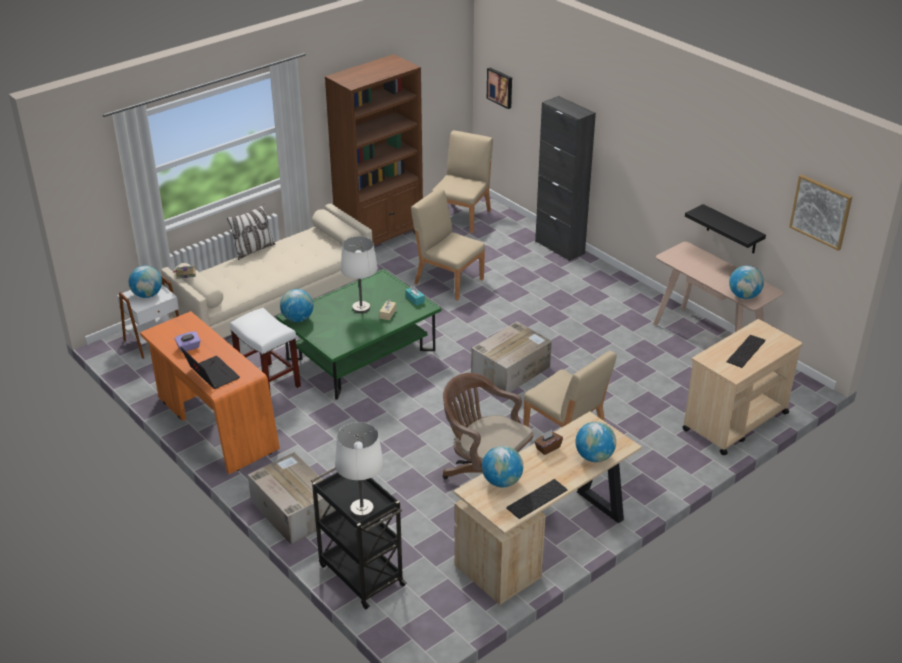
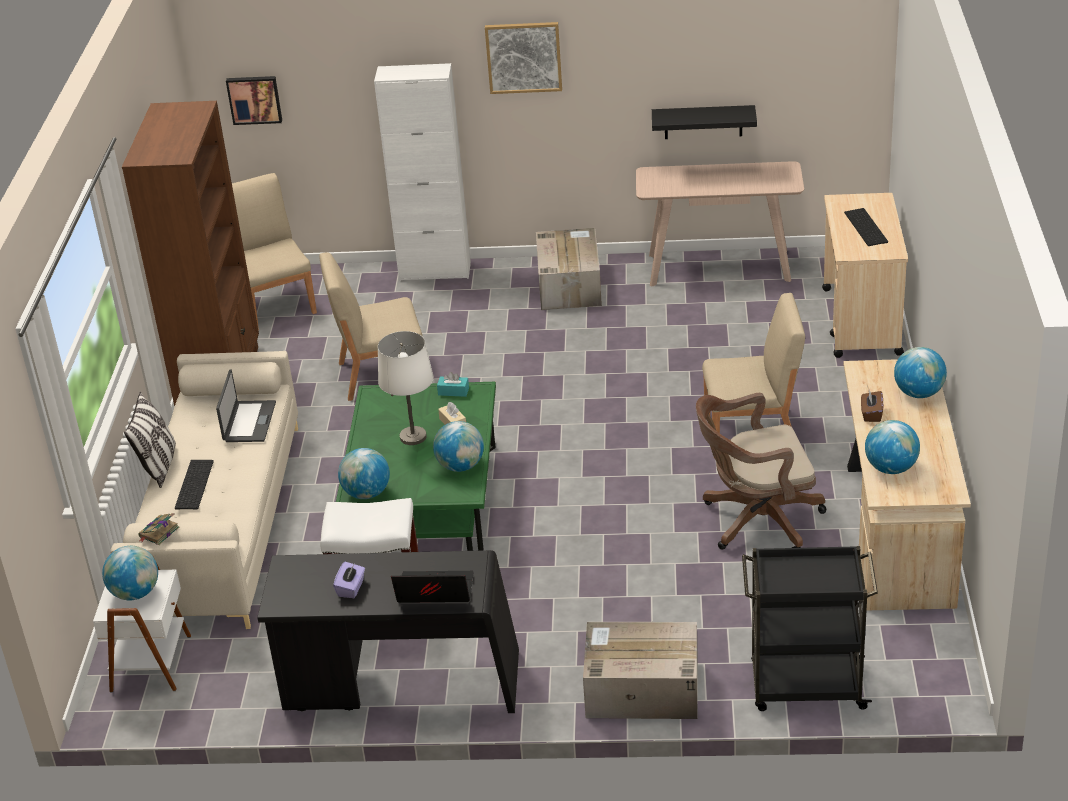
camera: 45 degrees left, 0 degrees up
orange desk [140,311,280,474] -> black desk [257,550,519,713]
white table lamp [335,422,384,518] -> none
cardboard box [471,322,552,392] -> cardboard box moved to [536,228,602,310]
keyboard [506,479,568,519] -> keyboard moved to [175,460,214,509]
black cabinet [535,96,596,261] -> white cabinet [374,63,471,281]
globe [729,265,764,299] -> globe moved to [433,421,484,472]
picture [789,174,852,251] -> picture moved to [485,22,562,94]
none -> laptop [216,369,276,442]

